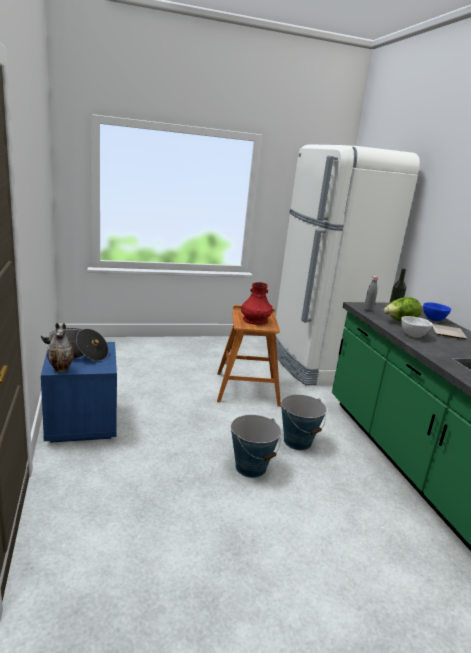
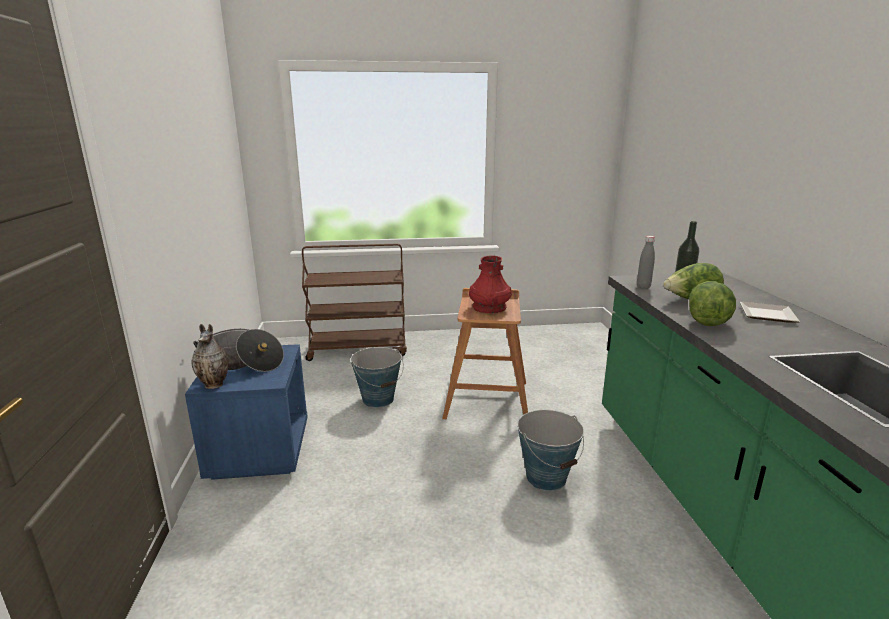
camera: 10 degrees right, 0 degrees up
bucket [231,415,281,478] -> bucket moved to [350,347,404,408]
white fridge [276,144,420,385] -> none
white bowl [401,316,433,338] -> lettuce [689,281,736,326]
blue bowl [423,302,451,321] -> none
none -> brown cart [302,244,407,361]

